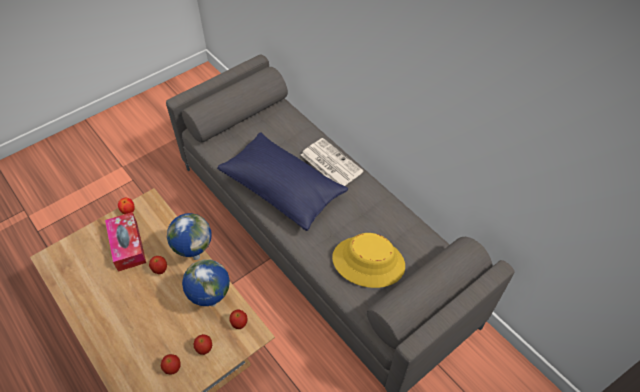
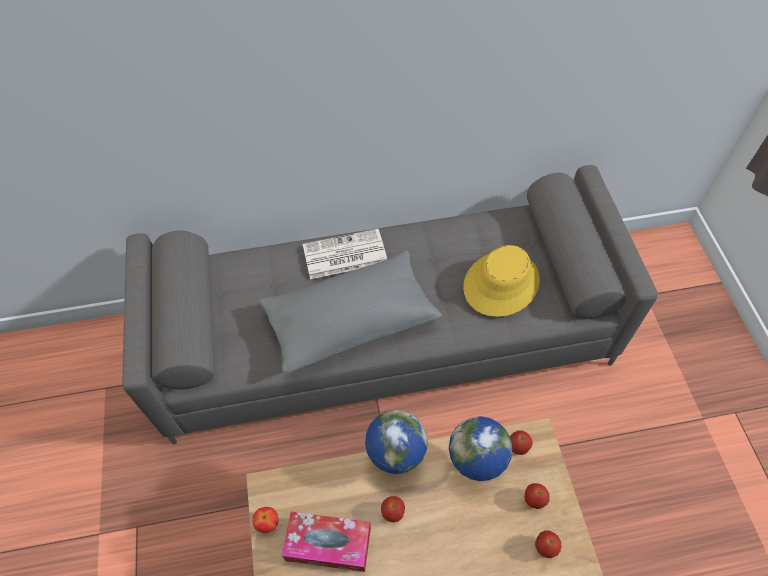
camera: 60 degrees left, 5 degrees up
blue pillow [217,132,348,231] -> grey pillow [259,250,442,375]

